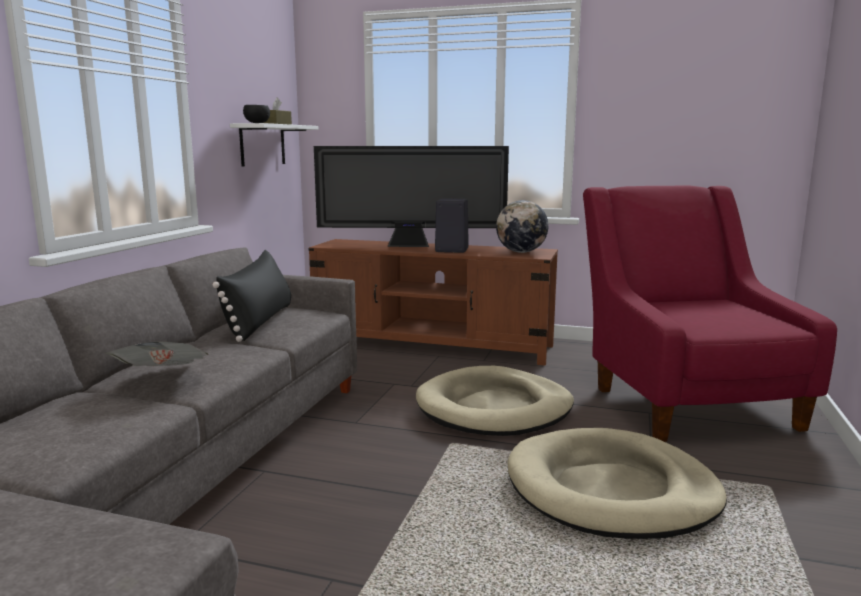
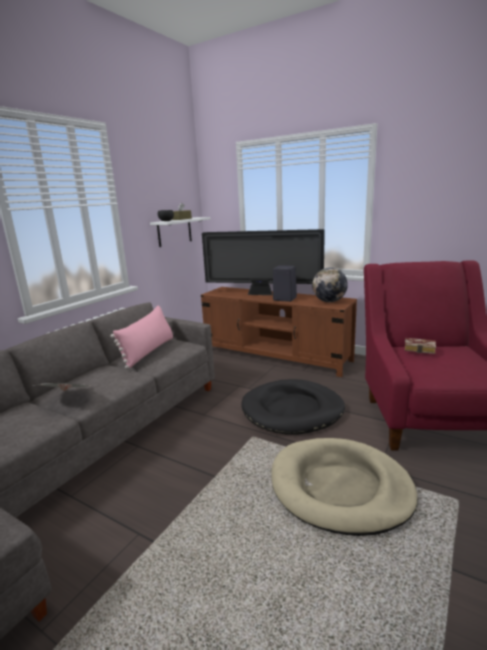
camera: 15 degrees right, 5 degrees up
black pillow [213,250,291,342] -> pink pillow [110,305,173,369]
beige dog bed [416,366,574,436] -> black dog bed [242,379,345,435]
none -> book [404,338,436,354]

